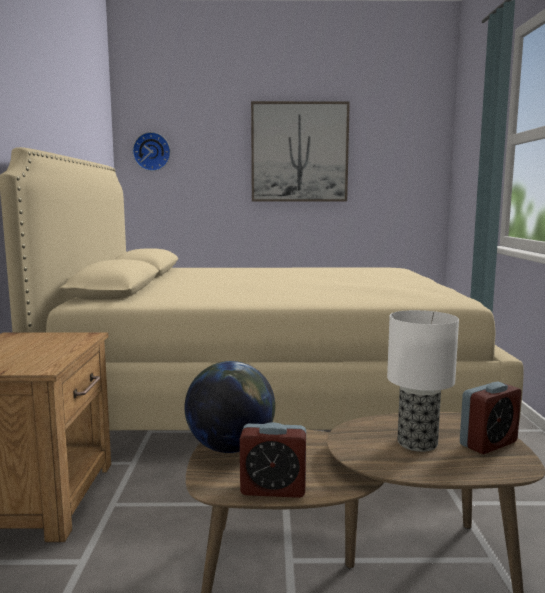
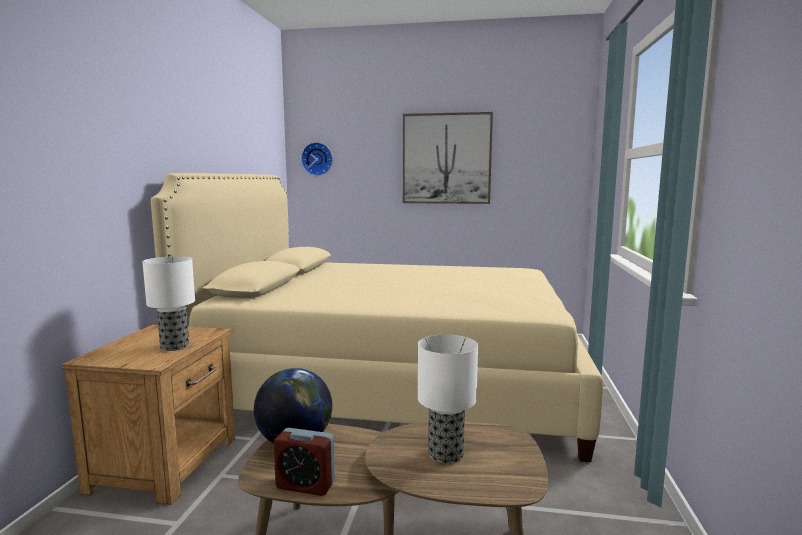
camera: 10 degrees right, 0 degrees up
alarm clock [460,381,522,454] -> none
none -> table lamp [142,256,195,351]

